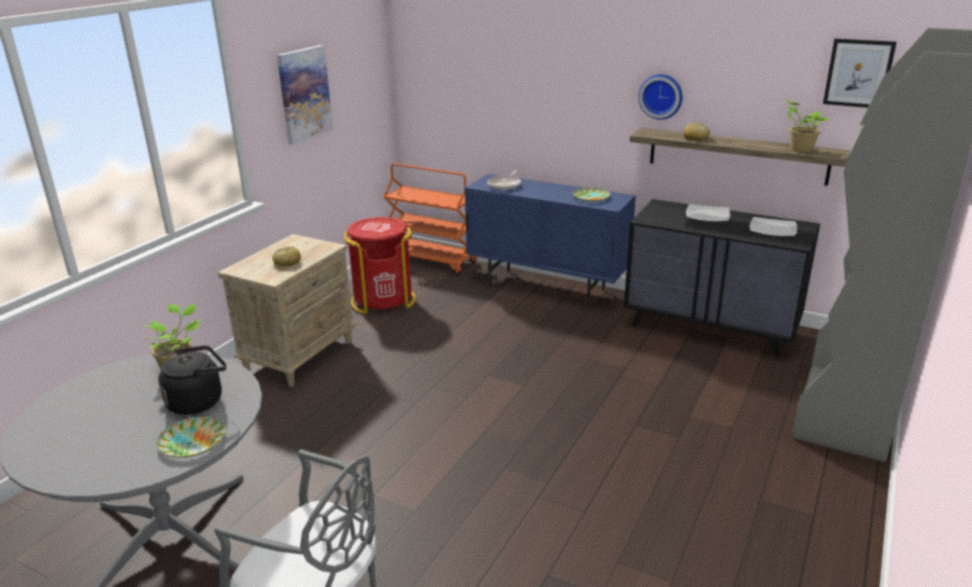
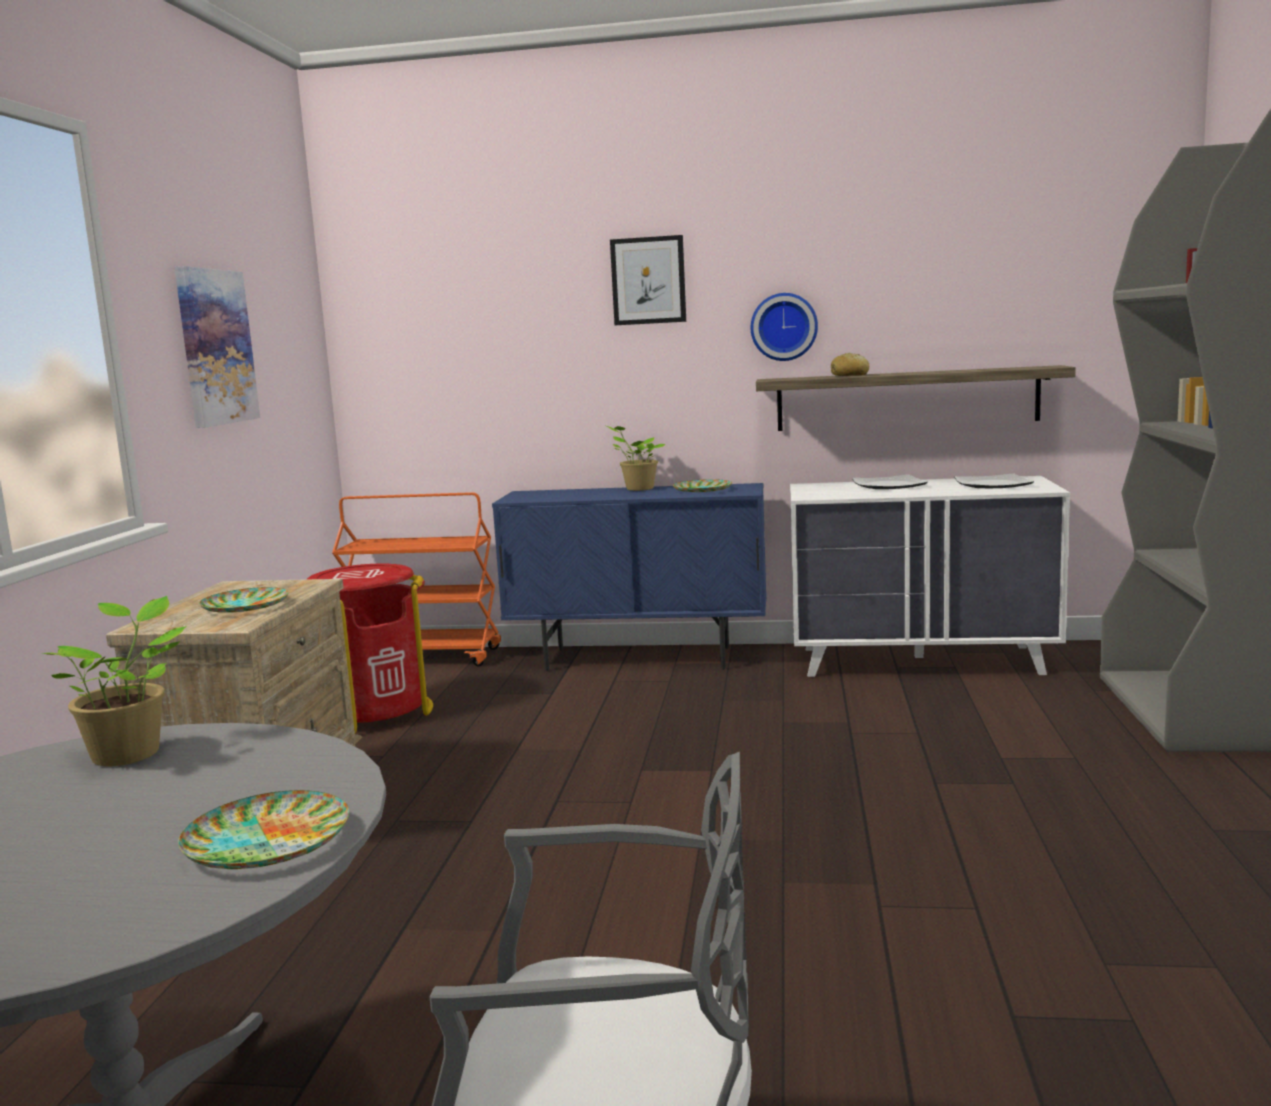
camera: 20 degrees left, 15 degrees down
black kettle [158,345,226,415] -> none
bread [272,246,301,266] -> plate [199,587,289,613]
frying pan [487,170,521,190] -> none
black dresser [624,199,820,358] -> white dresser [790,476,1070,677]
potted plant [784,99,829,152] -> potted plant moved to [606,426,665,491]
picture [823,39,897,108] -> picture moved to [610,235,686,325]

